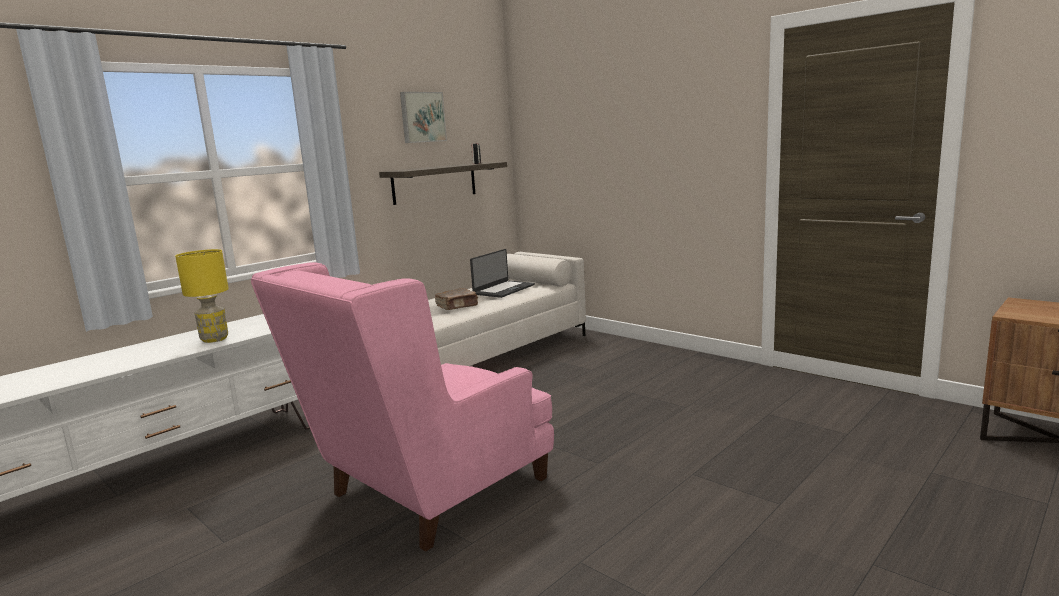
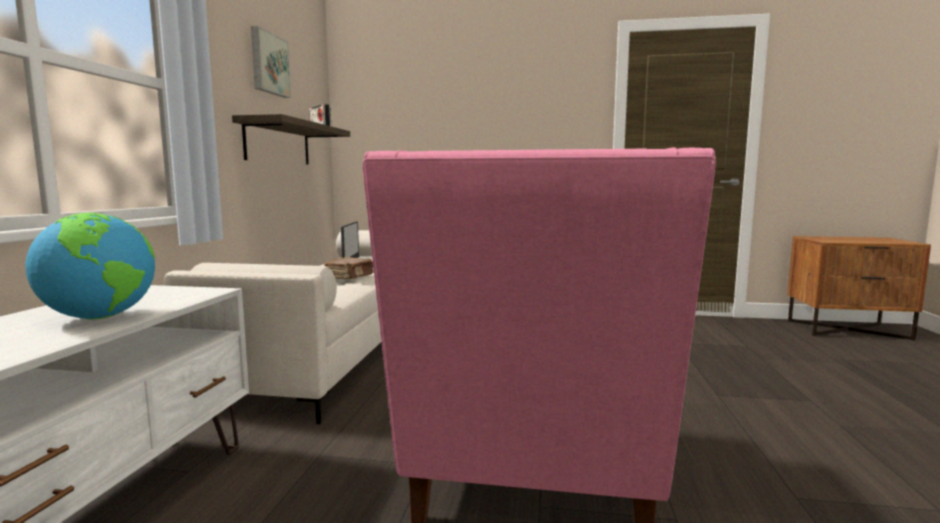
camera: 35 degrees left, 5 degrees down
yellow table lamp [175,249,229,343] -> globe [25,213,155,319]

